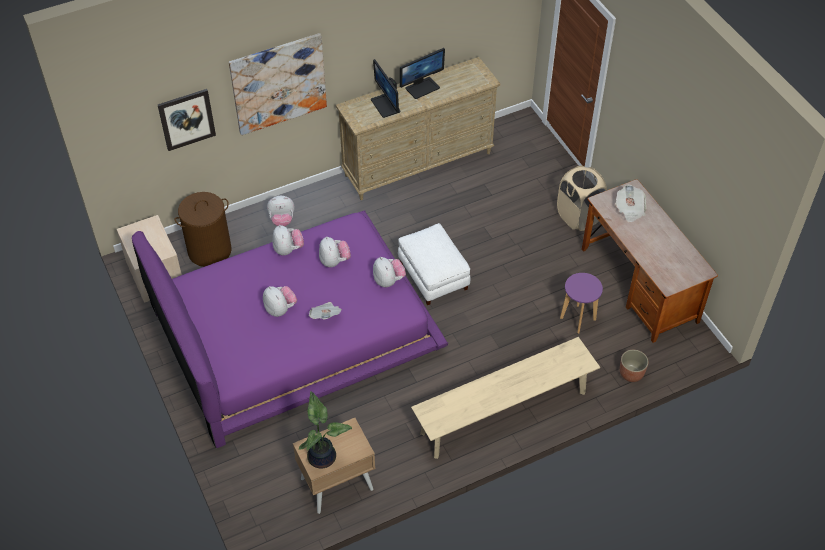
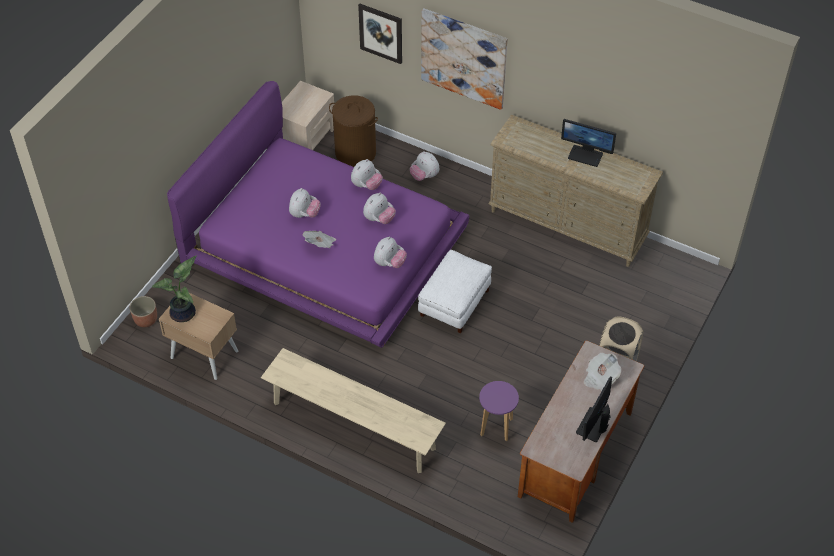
camera: 55 degrees right, 0 degrees up
monitor [371,59,401,118] -> monitor moved to [576,376,612,442]
planter [620,350,648,382] -> planter moved to [130,296,157,328]

